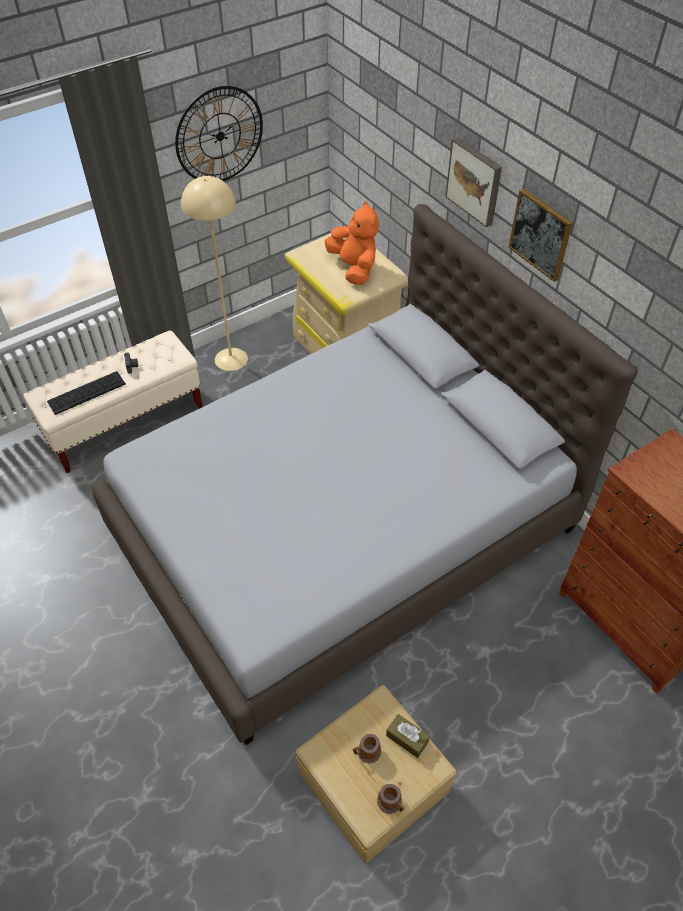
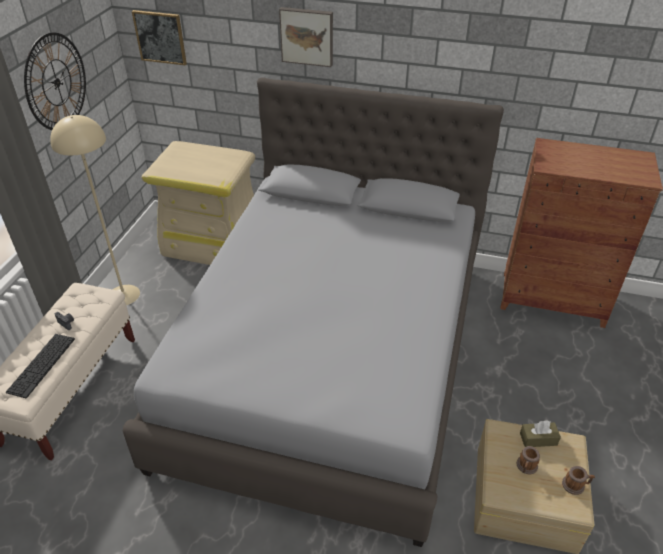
camera: 40 degrees left, 10 degrees down
orange plush toy [325,201,379,285] -> none
picture [508,189,573,282] -> picture moved to [132,10,187,65]

